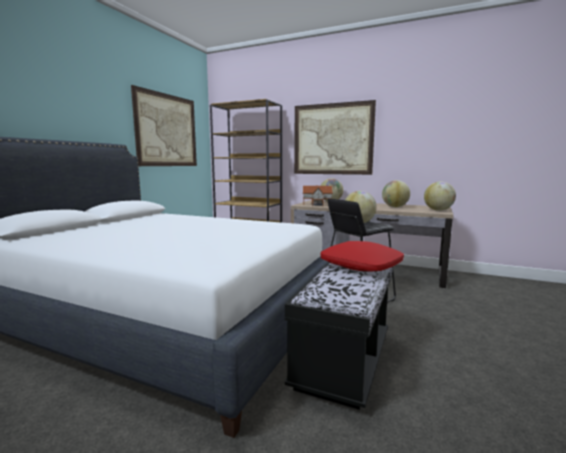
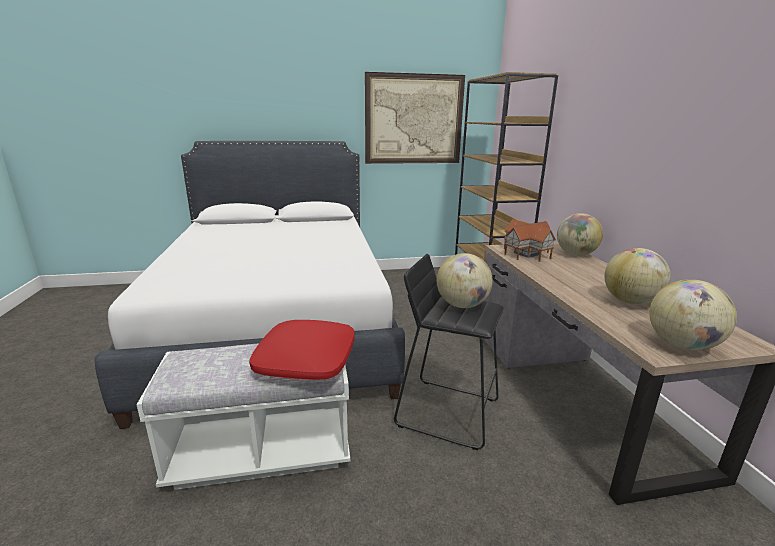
camera: 55 degrees right, 10 degrees up
black bench [285,262,393,410] -> white bench [137,343,350,490]
picture [294,100,376,175] -> none

